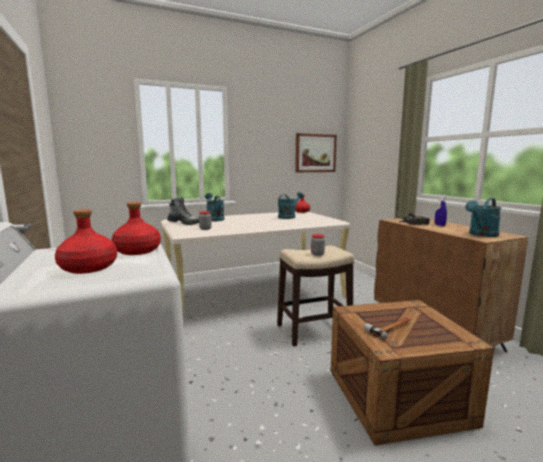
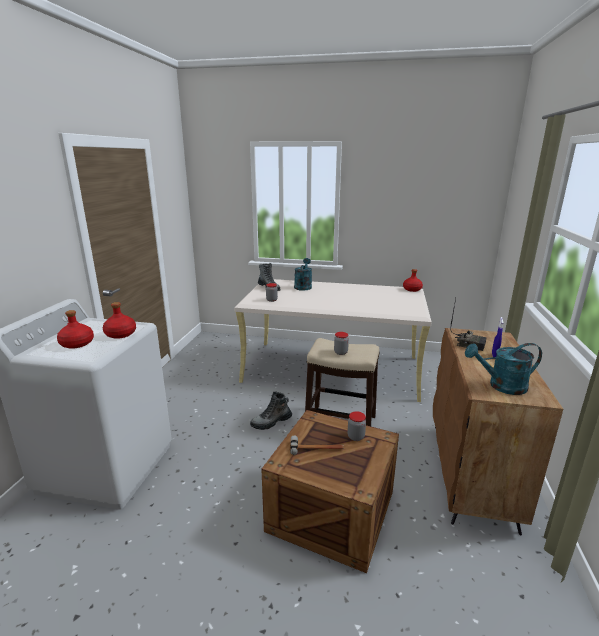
camera: 35 degrees right, 10 degrees up
turquoise watering can [278,192,303,219] -> none
picture [295,133,337,172] -> none
none -> boot [250,391,292,430]
none -> jar [348,411,366,441]

